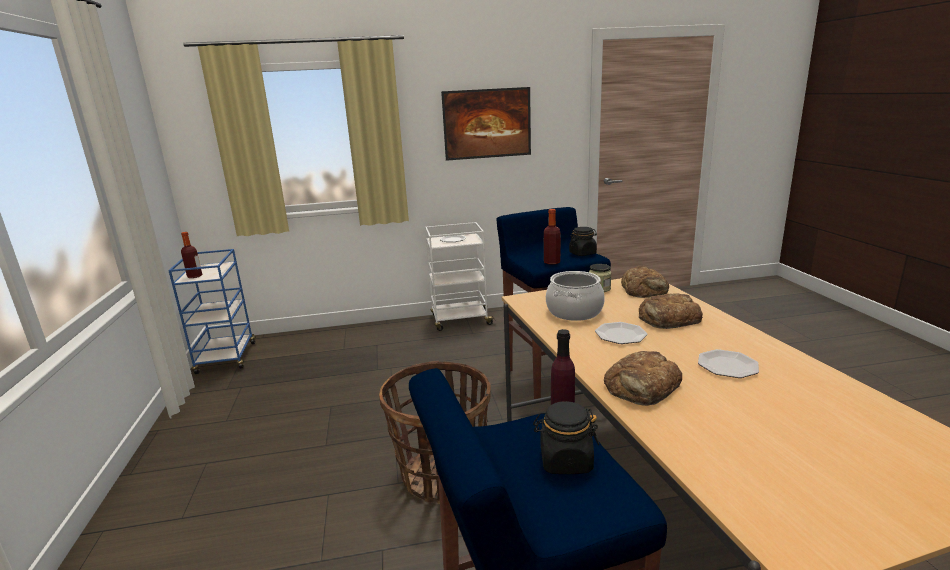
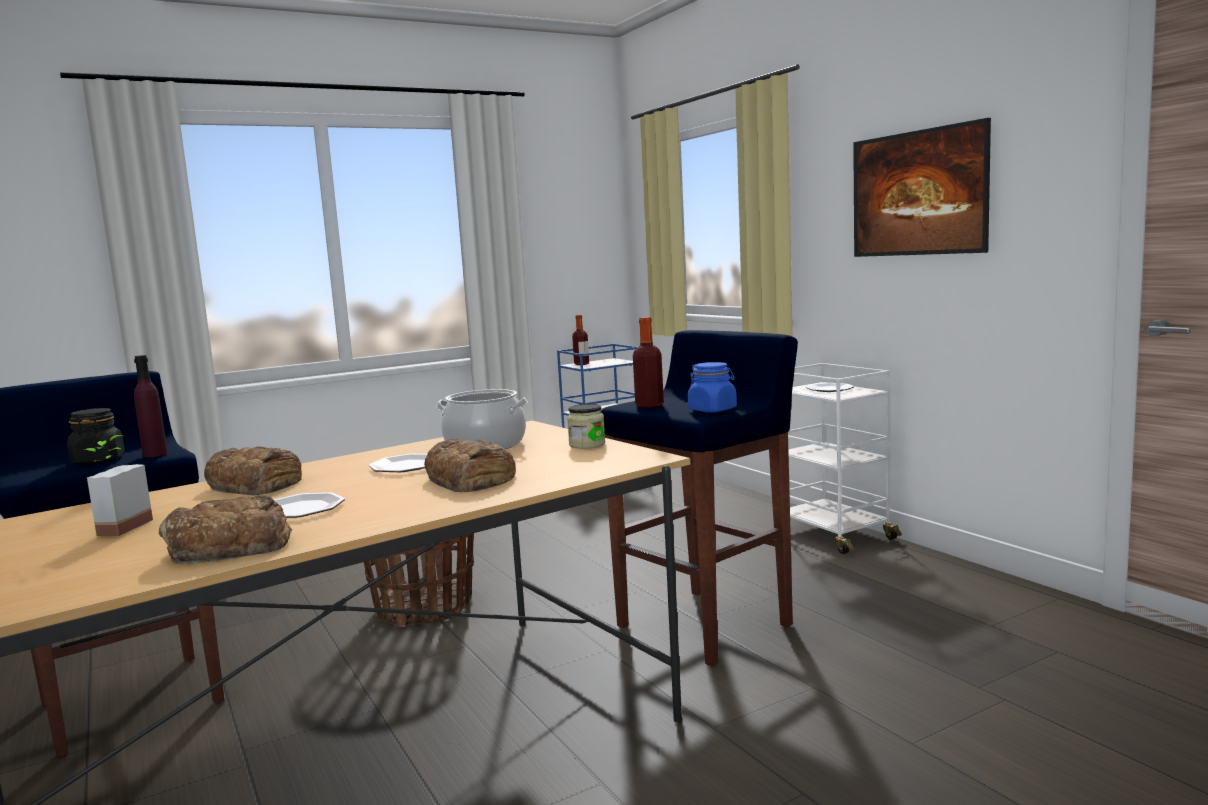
camera: 70 degrees right, 10 degrees down
black jar [569,227,597,256] -> blue jar [688,362,737,412]
bread [621,265,669,298] -> bread moved to [159,496,292,564]
none -> potted plant [84,435,153,536]

